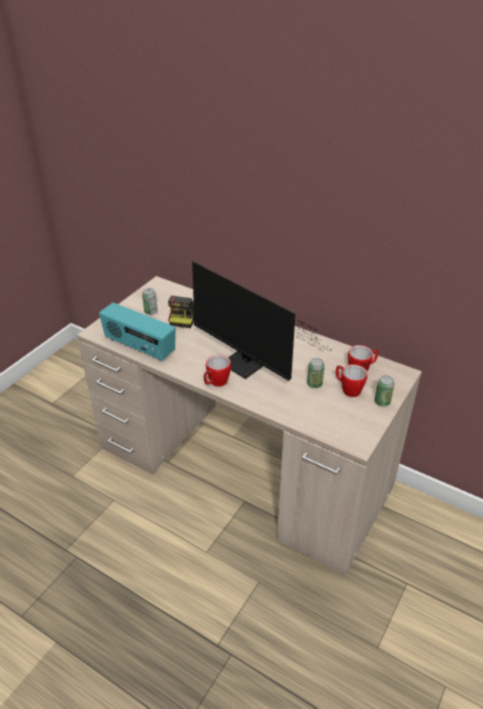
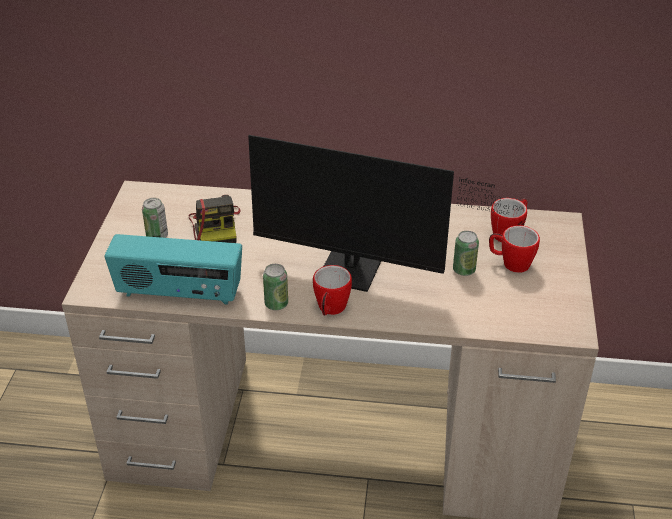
camera: 25 degrees left, 0 degrees up
can [375,375,394,407] -> can moved to [263,264,288,310]

